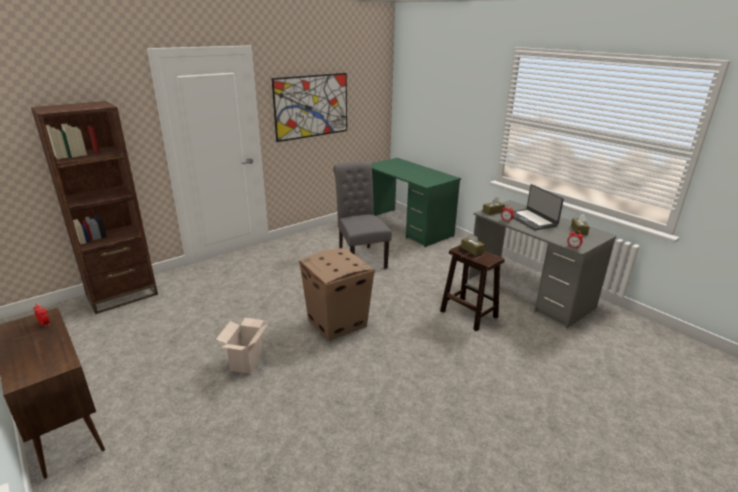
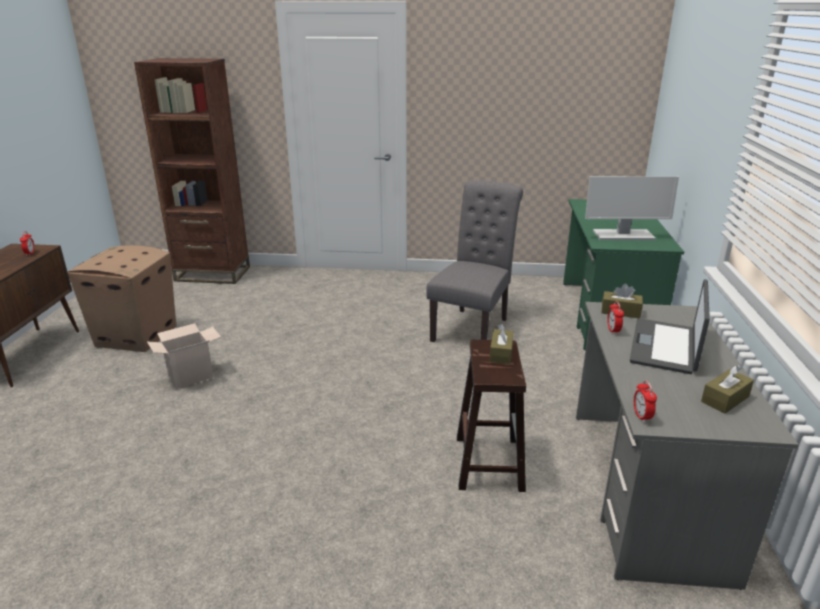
camera: 45 degrees right, 0 degrees up
picture [272,73,347,142] -> none
cardboard box [299,248,375,341] -> cardboard box moved to [67,245,176,352]
none -> monitor [585,176,679,240]

